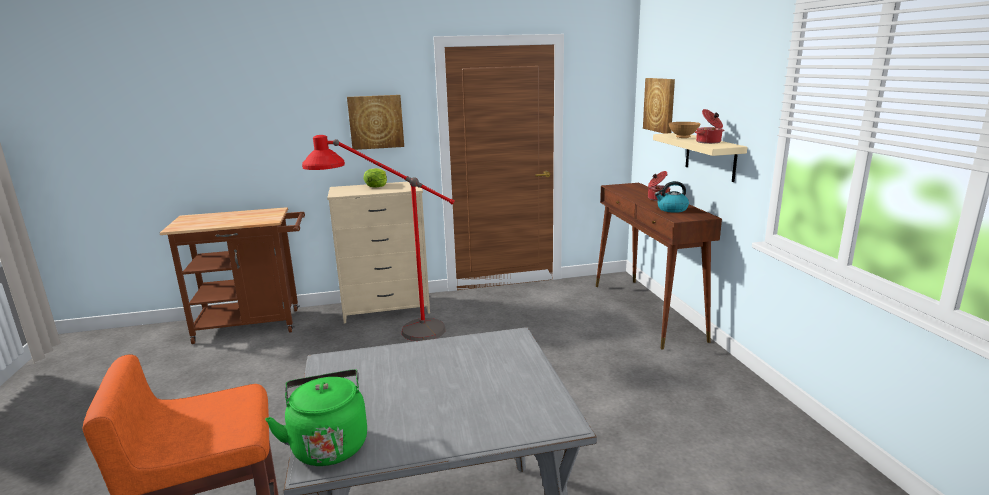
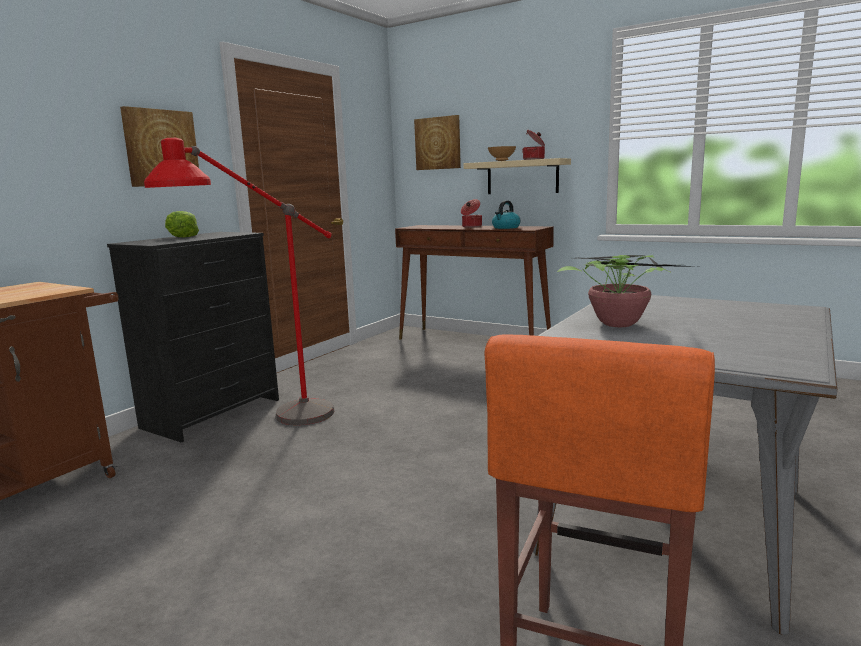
camera: 45 degrees left, 5 degrees down
green kettle [265,369,367,466] -> none
beige dresser [327,182,430,323] -> black dresser [107,232,279,443]
none -> potted plant [557,255,698,327]

